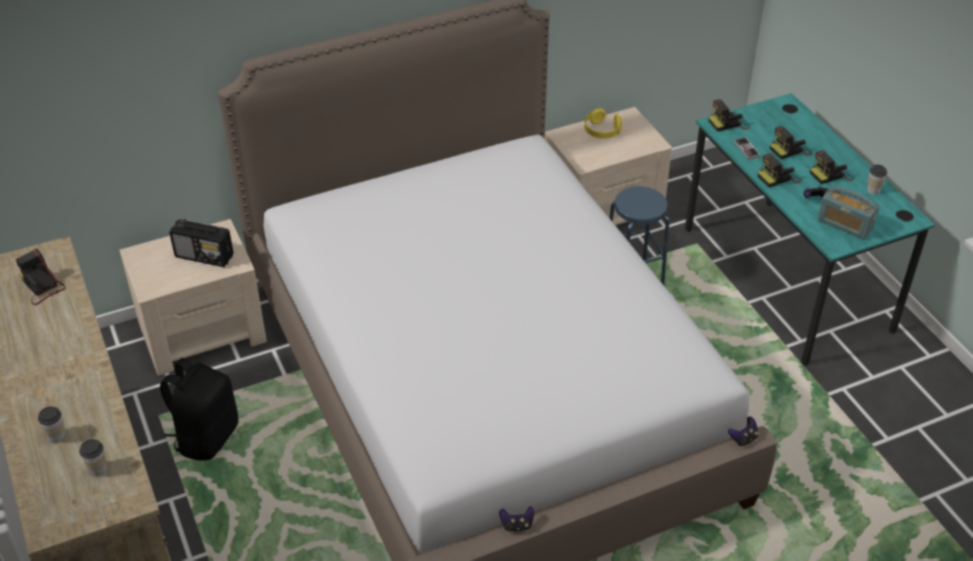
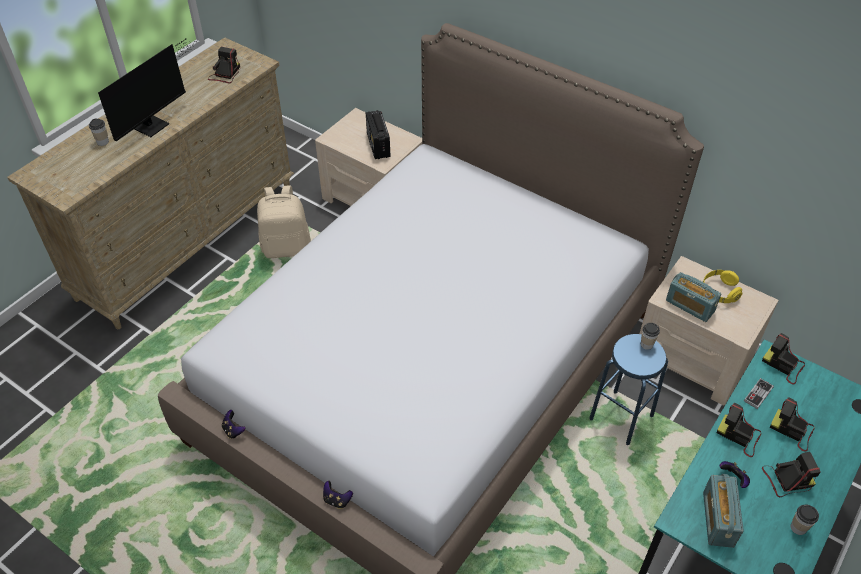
camera: 60 degrees right, 5 degrees up
cup [79,439,107,477] -> cup moved to [641,323,660,350]
black backpack [160,358,238,460] -> beige backpack [257,185,311,258]
game controller [728,416,758,446] -> game controller moved to [323,481,353,509]
camera [810,150,854,184] -> camera turned 135 degrees clockwise [762,452,821,497]
none -> monitor [98,39,195,141]
none -> radio [666,272,721,322]

